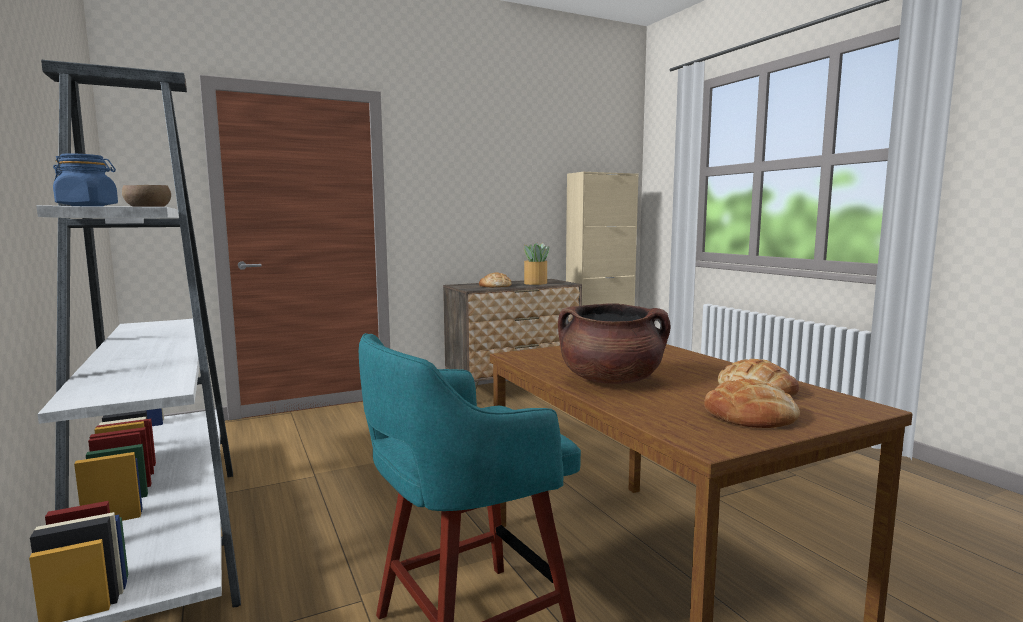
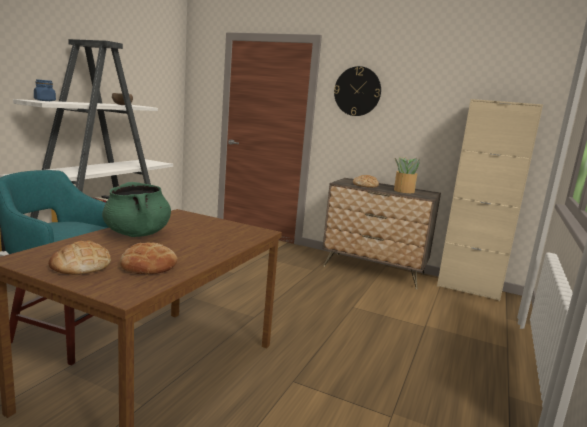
camera: 50 degrees right, 5 degrees up
brown cooking pot [558,303,670,384] -> green cooking pot [102,182,171,237]
none -> wall clock [334,66,381,116]

